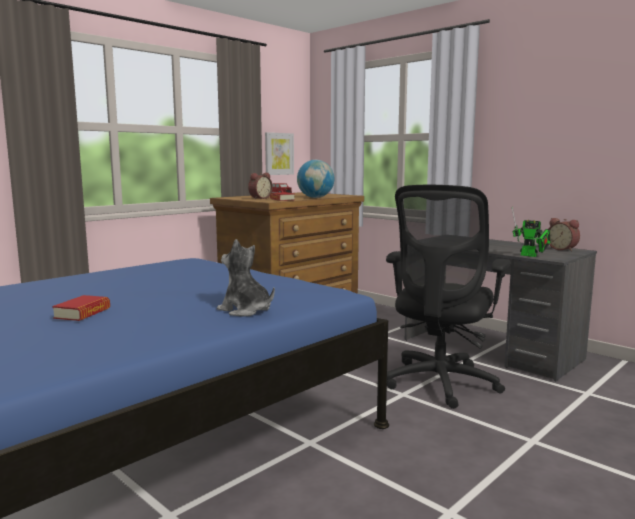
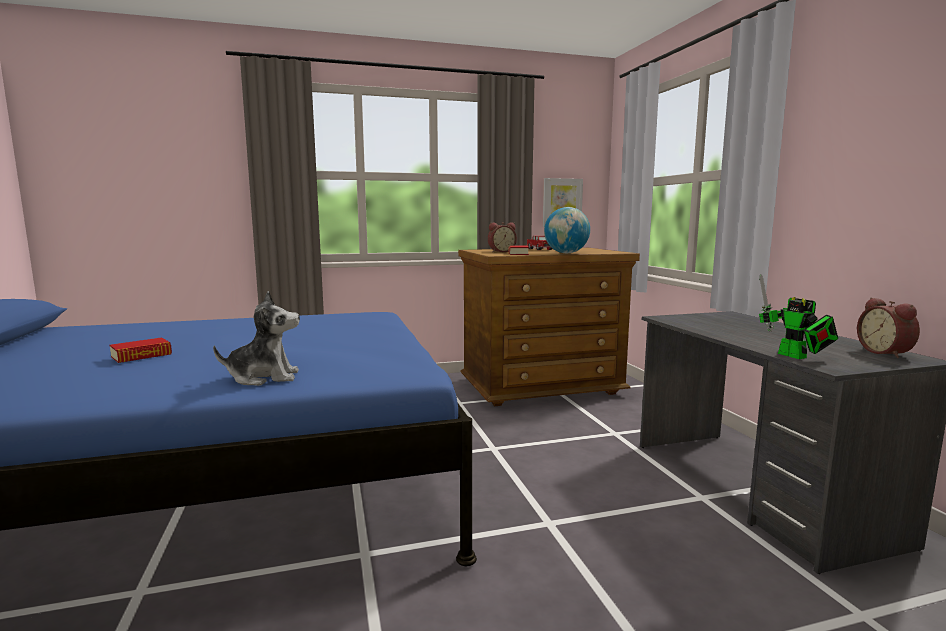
camera: 30 degrees right, 0 degrees up
plush toy [217,239,275,316] -> plush toy turned 105 degrees clockwise [213,291,300,386]
black office chair [386,185,510,409] -> none

